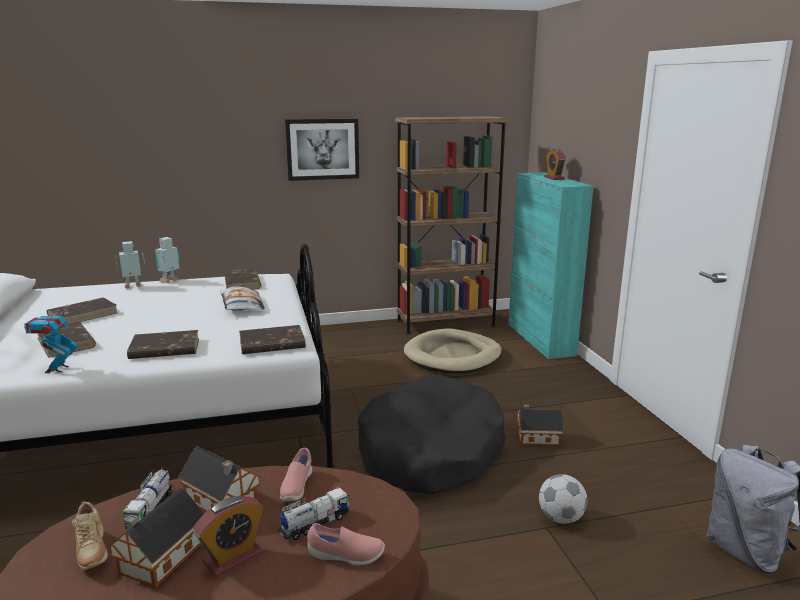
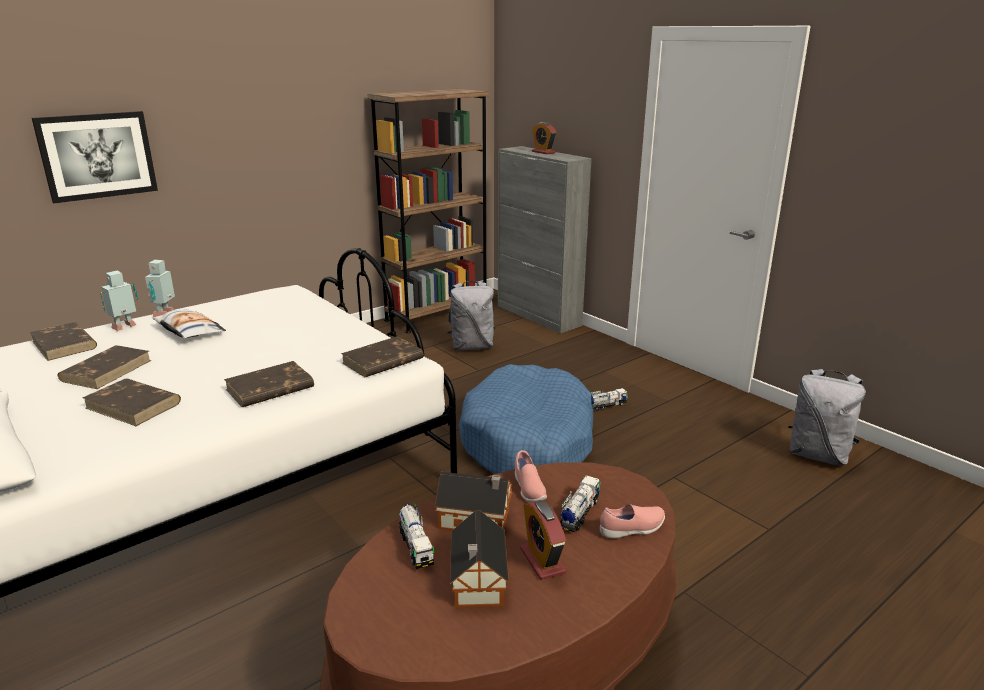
camera: 25 degrees left, 5 degrees up
toy robot [24,305,78,373] -> none
beige shoe [72,501,108,570] -> none
alarm clock [193,496,263,577] -> alarm clock turned 135 degrees clockwise [520,500,566,580]
pillow [220,286,265,311] -> pillow moved to [152,310,226,338]
brown book [224,269,261,290] -> brown book moved to [30,322,97,361]
picture [285,119,359,181] -> picture moved to [32,111,158,203]
black dog bed [357,374,506,494] -> blue dog bed [459,364,593,474]
beige dog bed [404,328,502,373] -> grey backpack [447,281,495,350]
turquoise cabinet [508,172,594,359] -> grey cabinet [498,146,592,333]
toy house [517,404,564,446] -> toy truck [591,388,627,411]
football [539,474,588,524] -> none

